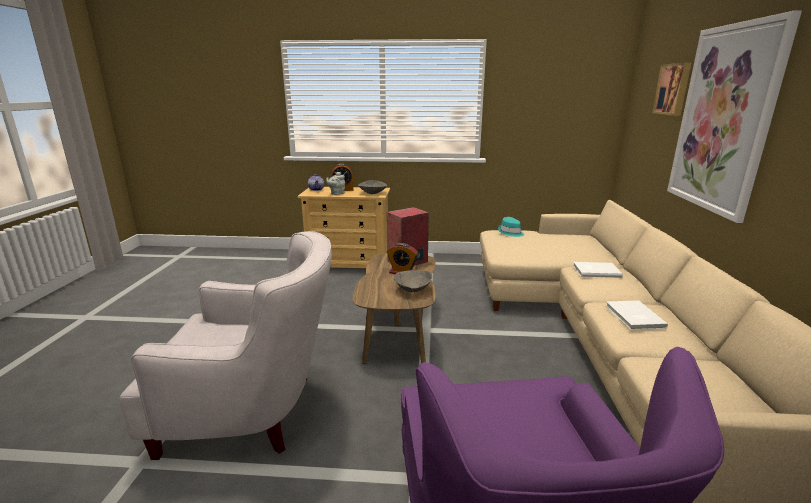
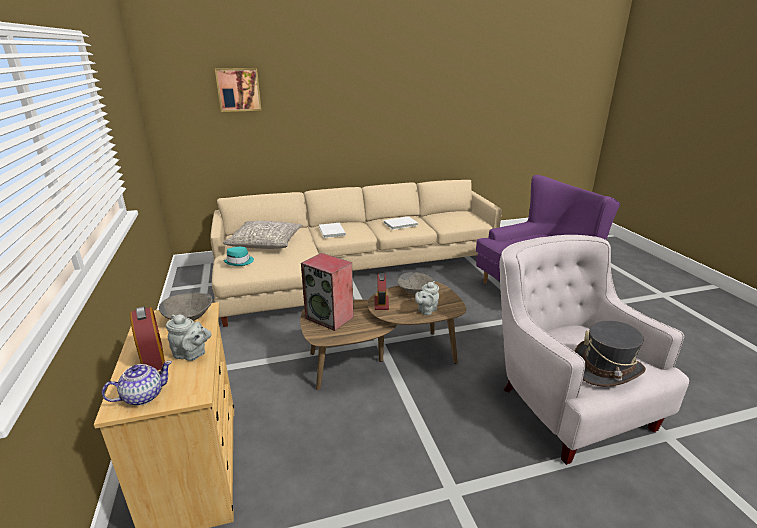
camera: 110 degrees left, 5 degrees up
picture [667,10,802,223] -> none
none -> grey pillow [223,221,303,249]
none -> grey teapot [415,281,439,315]
none -> grey hat [574,321,646,387]

